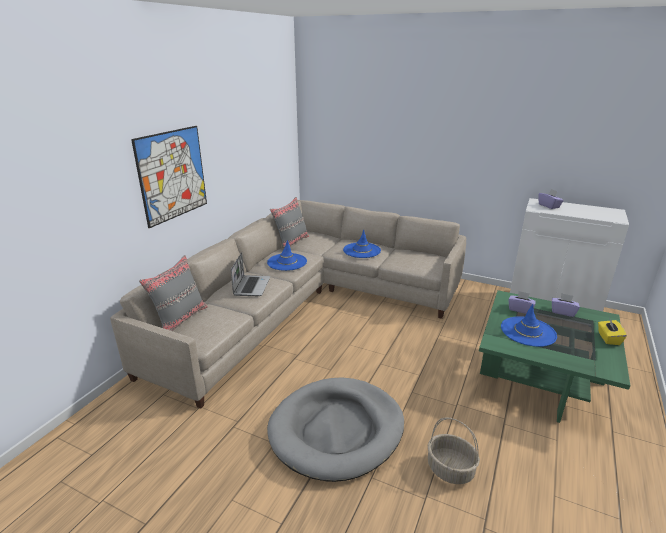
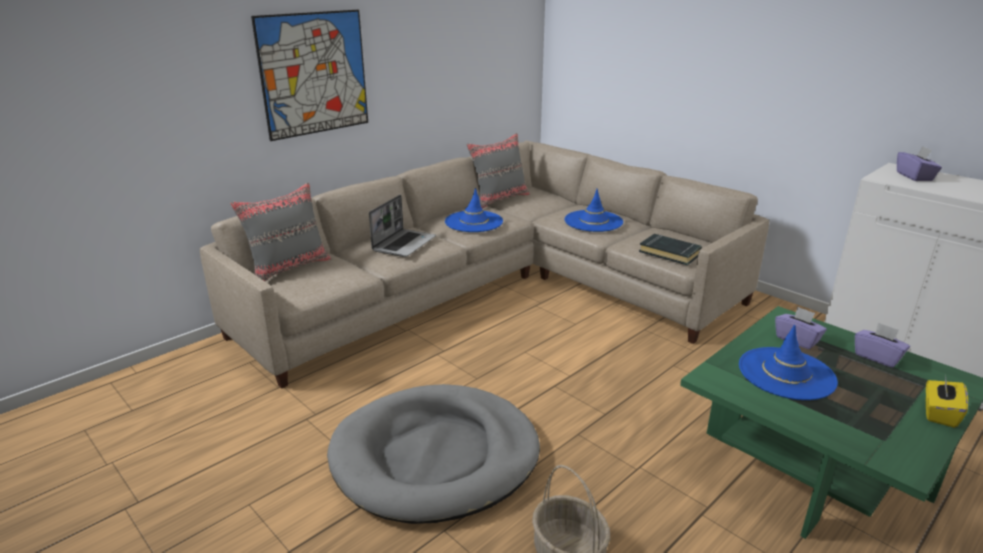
camera: 20 degrees right, 0 degrees up
none -> black book [639,234,702,265]

